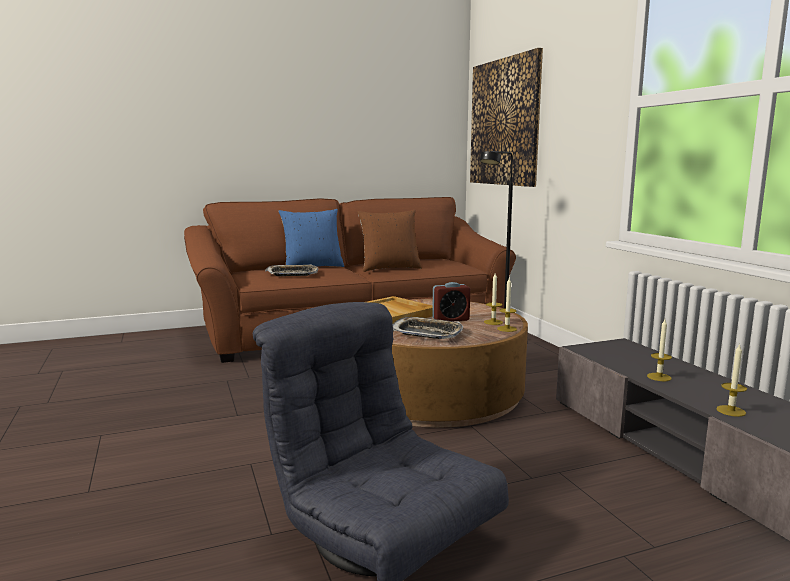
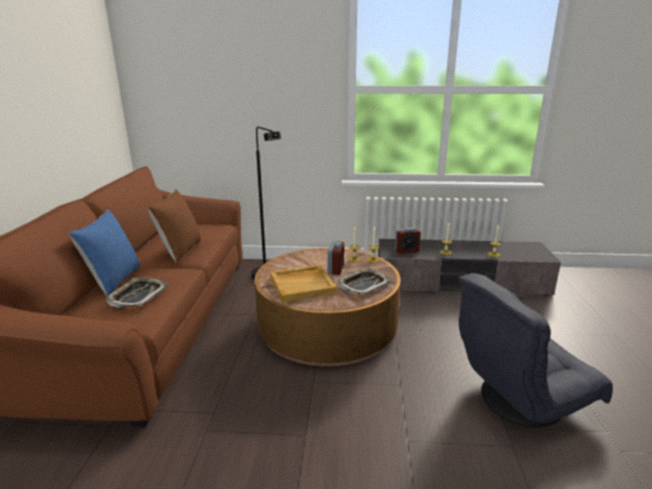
camera: 65 degrees left, 10 degrees up
picture [470,48,543,187] -> none
none -> alarm clock [395,228,421,254]

